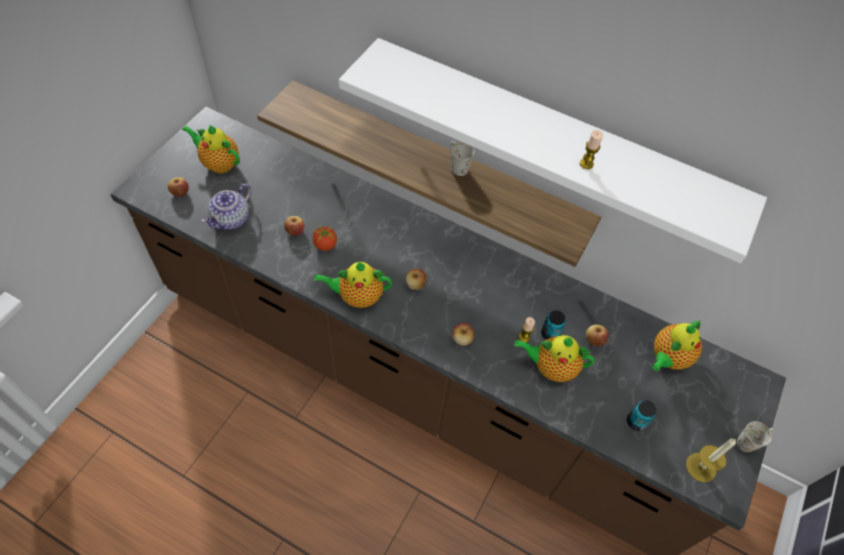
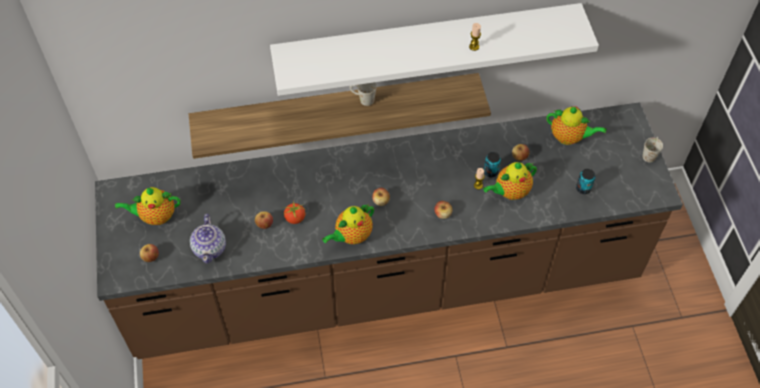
camera: 35 degrees left, 0 degrees up
teapot [652,320,702,371] -> teapot turned 75 degrees counterclockwise [546,106,606,145]
candle [686,438,736,482] -> none

